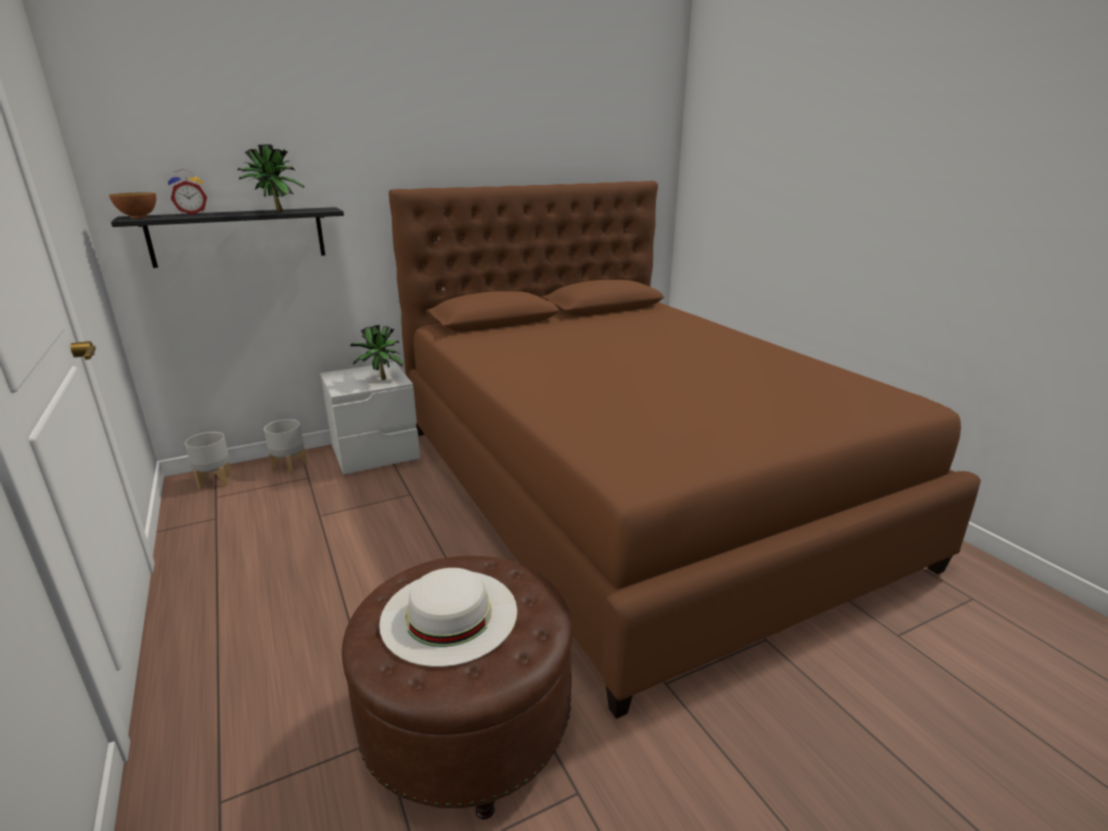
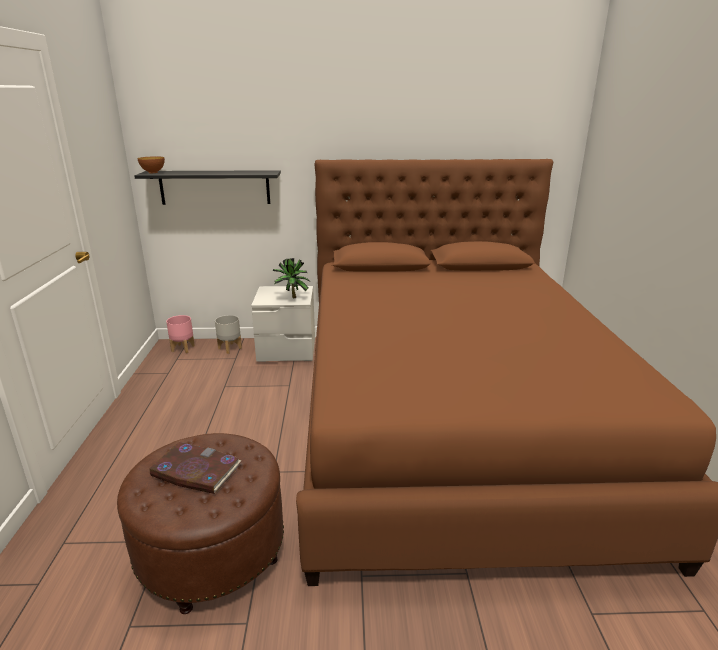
camera: 25 degrees right, 0 degrees up
alarm clock [168,169,207,215] -> none
grey planter [185,432,232,490] -> pink planter [166,315,195,353]
potted plant [237,144,305,212] -> none
white hat [379,568,517,667] -> book [149,442,242,494]

